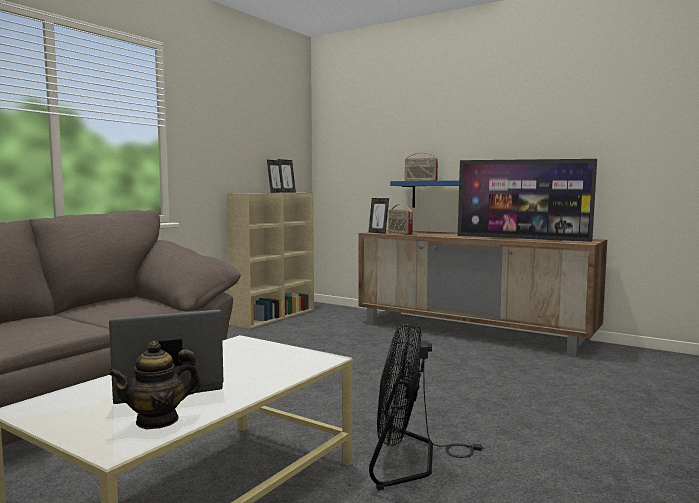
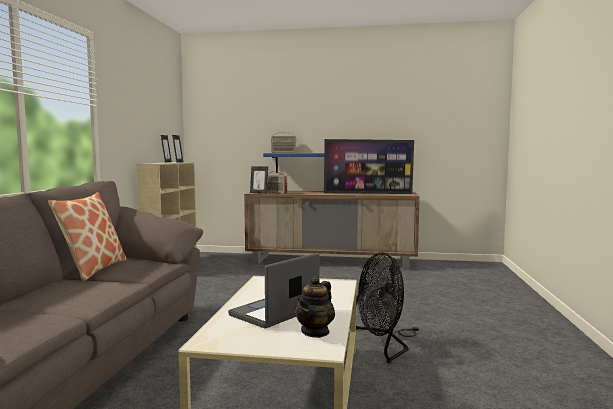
camera: 25 degrees left, 0 degrees up
none -> pillow [48,192,127,282]

